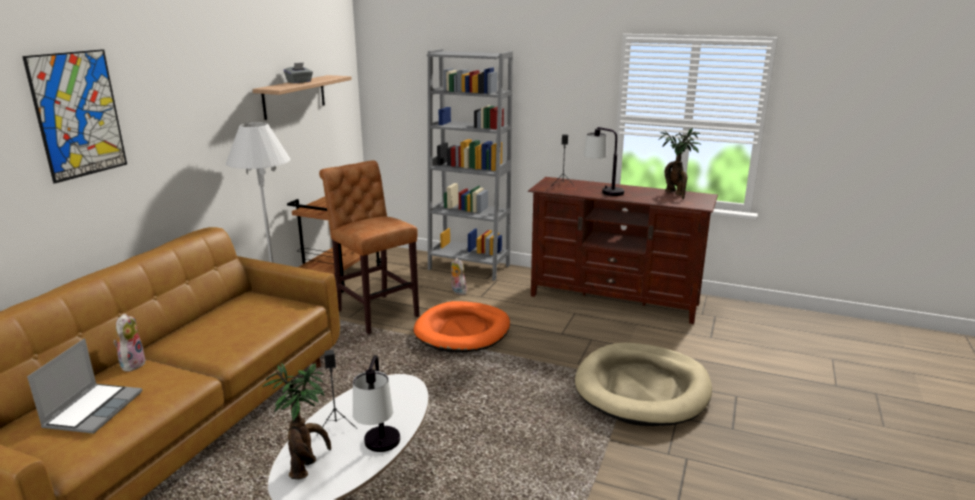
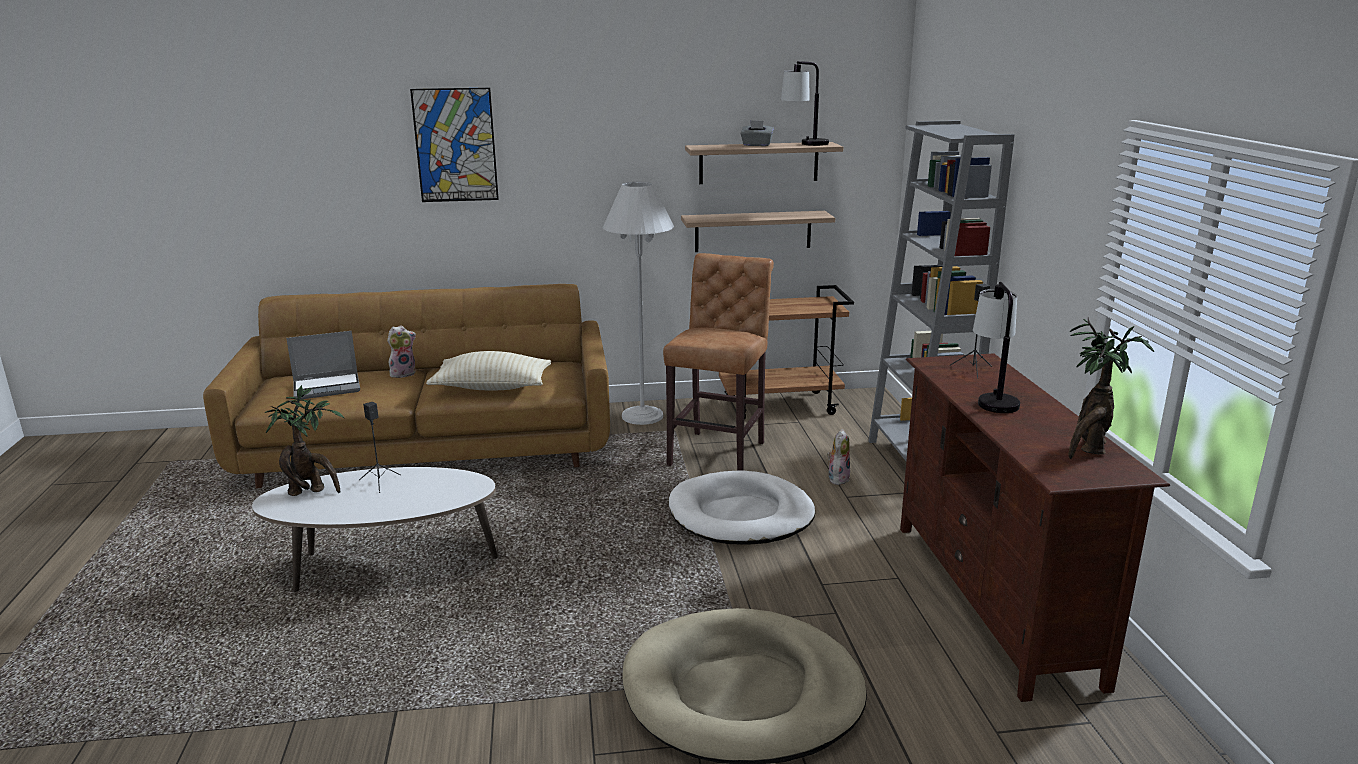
camera: 60 degrees right, 0 degrees up
table lamp [353,355,400,452] -> table lamp moved to [781,61,829,146]
orange dog bed [414,301,510,352] -> white dog bed [669,471,815,545]
none -> beige pillow [426,351,551,390]
none -> shelf [681,211,835,252]

